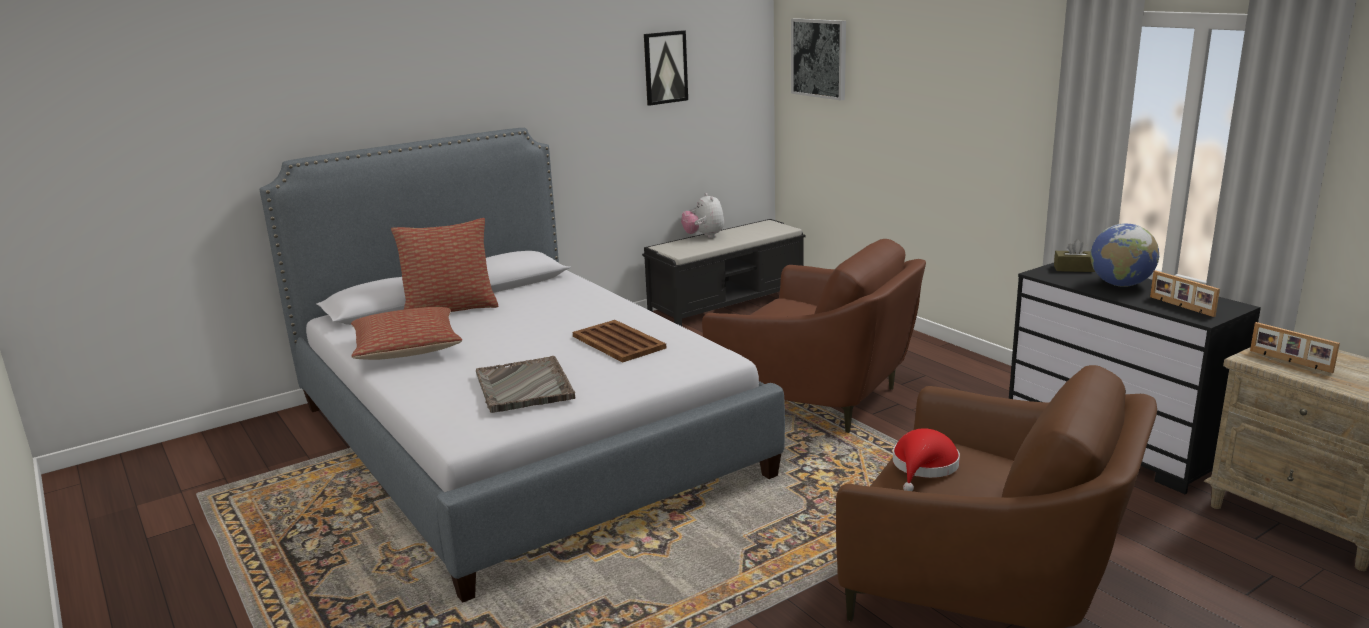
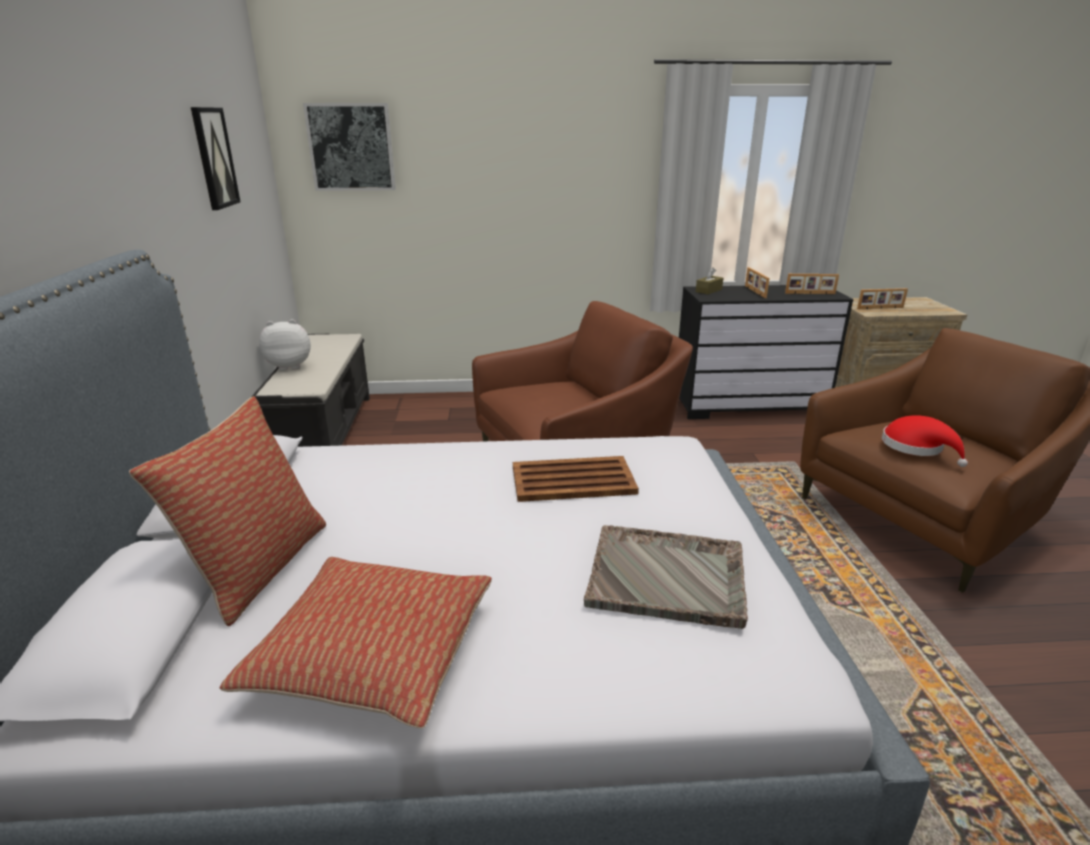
camera: 60 degrees left, 5 degrees up
plush toy [681,193,724,238] -> plush toy turned 150 degrees clockwise [259,319,311,371]
globe [1090,224,1159,287] -> picture frame [745,267,770,298]

